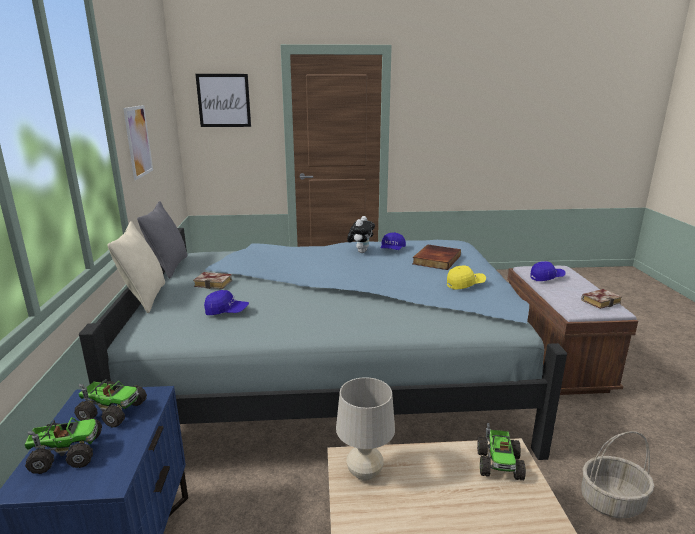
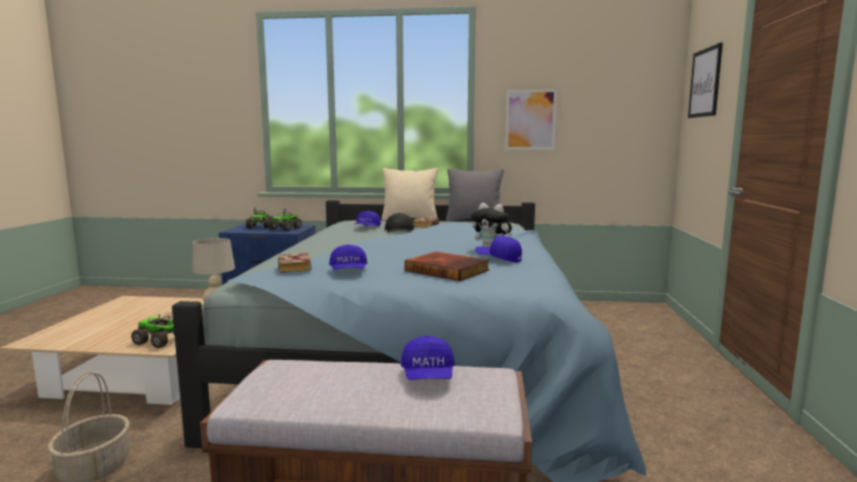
camera: 100 degrees right, 10 degrees down
yellow cap [447,265,486,289] -> blue cap [329,244,368,270]
book [581,289,622,309] -> book moved to [278,253,311,273]
none -> black cap [385,213,414,233]

